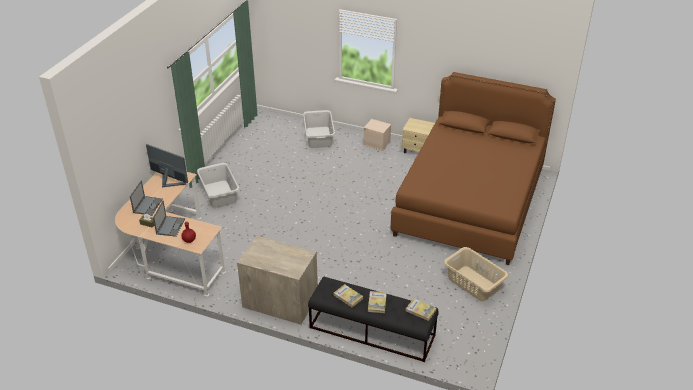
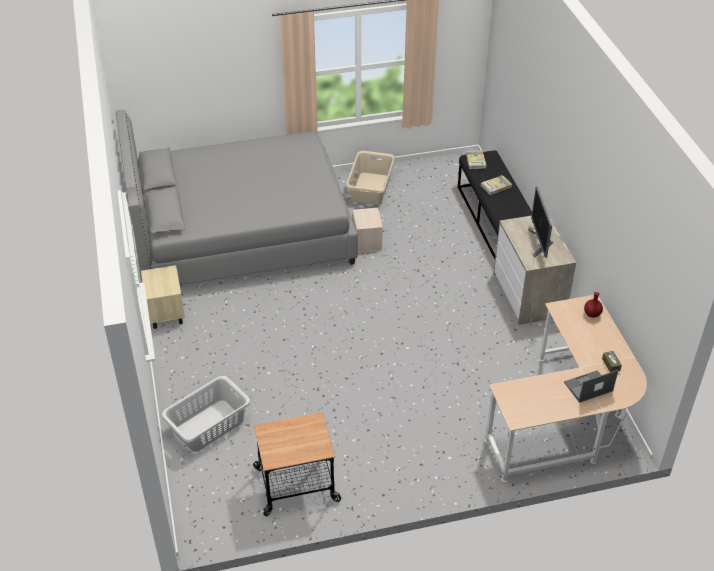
camera: 125 degrees left, 5 degrees up
monitor [146,144,188,187] -> monitor moved to [528,186,553,258]
laptop [153,201,185,237] -> none
grey laundry basket [197,163,240,208] -> none
book [334,284,363,308] -> none
beige storage box [364,119,391,151] -> beige storage box moved to [353,208,383,253]
brown bed [391,72,556,265] -> grey bed [116,110,358,285]
none -> cart [253,412,341,517]

